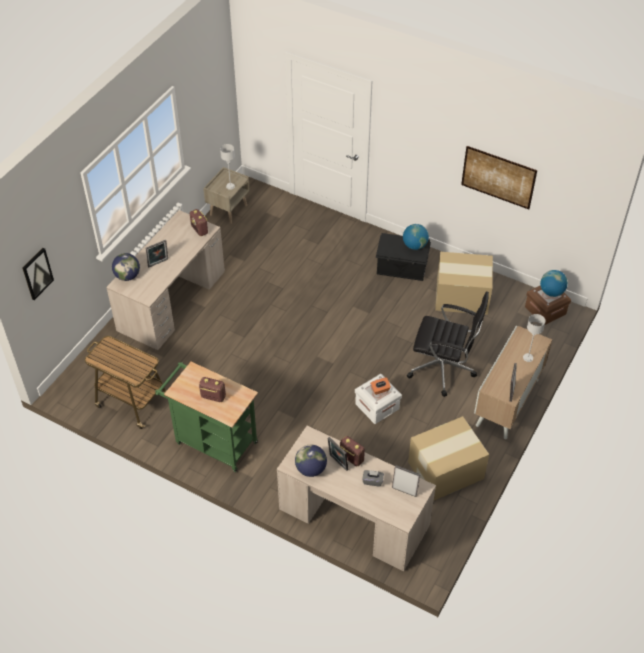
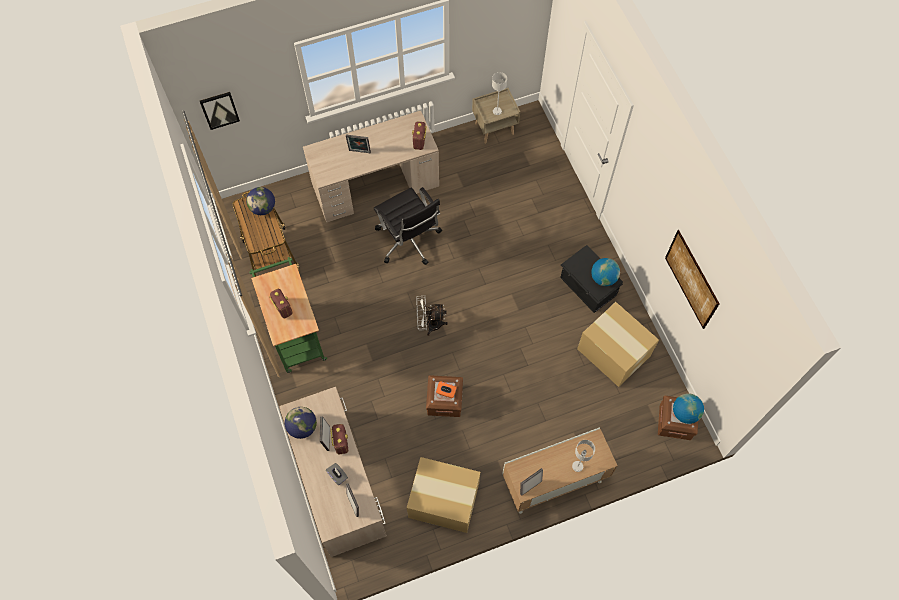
camera: 40 degrees right, 15 degrees up
globe [112,253,140,281] -> globe moved to [246,187,275,215]
white storage box [355,374,402,424] -> brown storage box [426,375,463,417]
black office chair [407,291,489,397] -> black office chair moved to [374,187,442,265]
none -> white fan [416,296,448,336]

